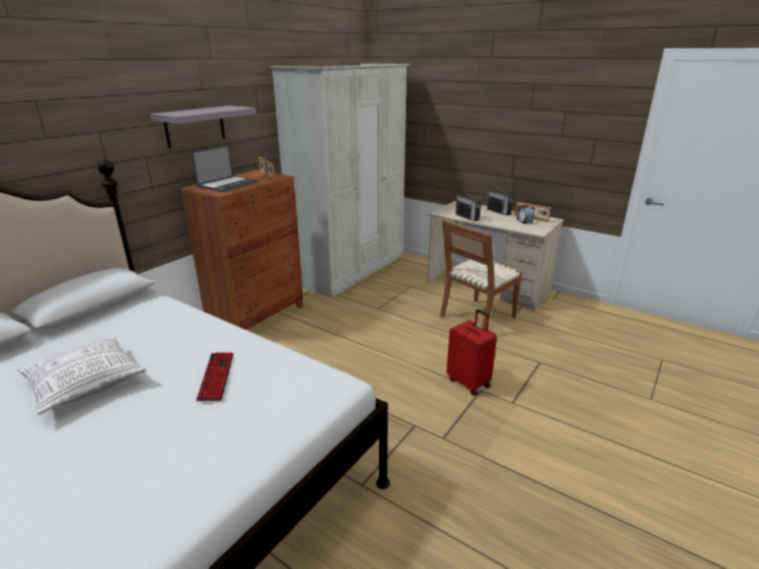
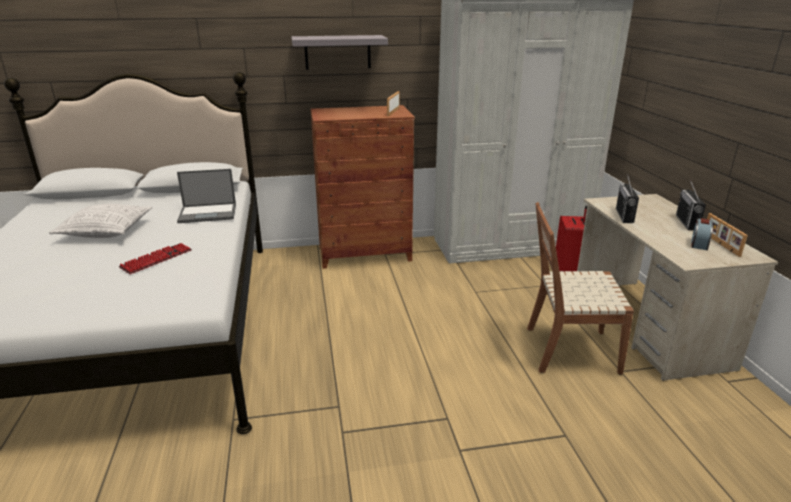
camera: 45 degrees right, 0 degrees up
laptop [191,145,258,192] -> laptop moved to [177,169,236,223]
red suitcase [447,309,497,396] -> red suitcase moved to [556,206,587,272]

